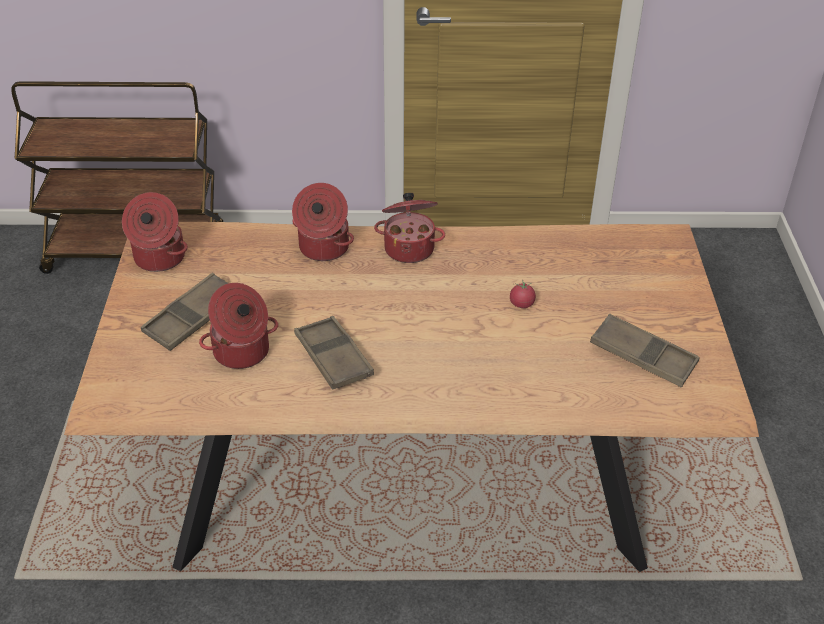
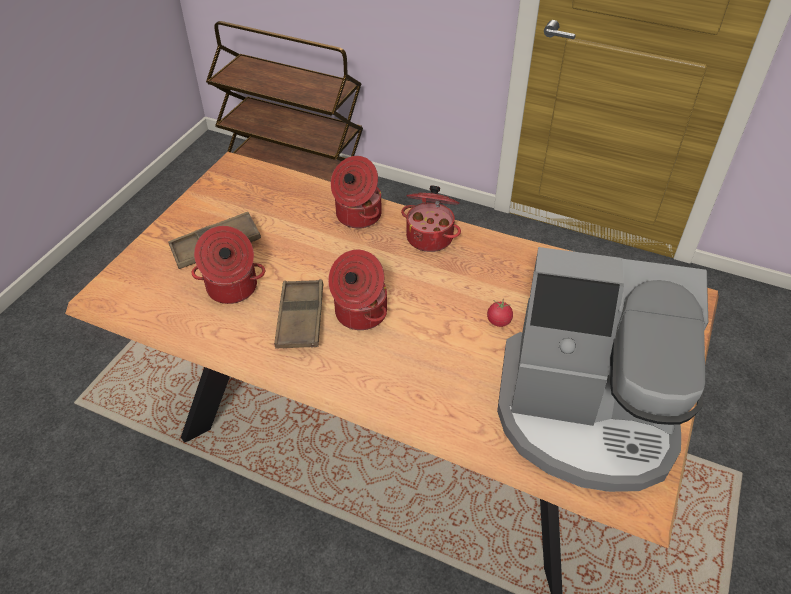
camera: 25 degrees right, 5 degrees up
cooking pot [122,192,188,272] -> cooking pot moved to [328,250,387,330]
brown tray [590,314,700,388] -> coffee machine [497,247,708,492]

